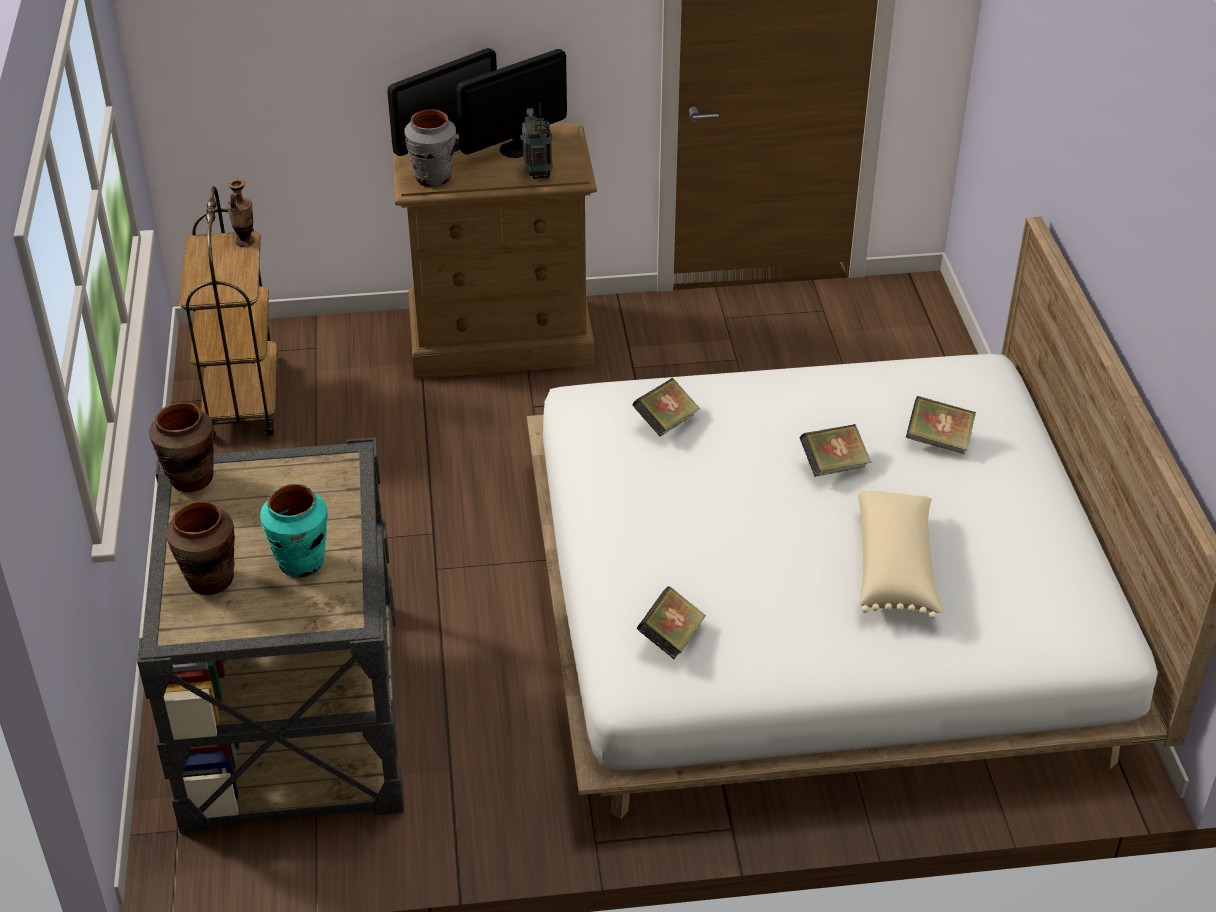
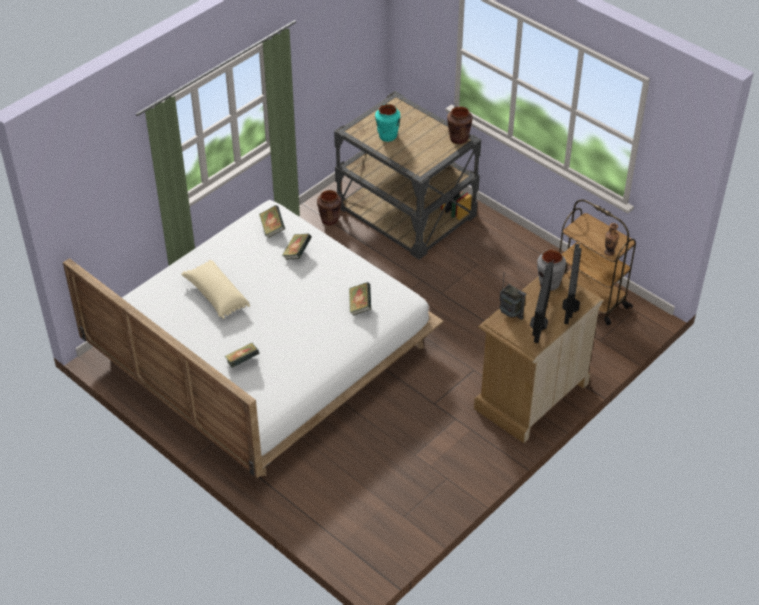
camera: 140 degrees right, 5 degrees up
brown vase [166,501,235,595] -> brown vase moved to [317,190,341,225]
book [799,424,871,477] -> book moved to [282,233,312,260]

